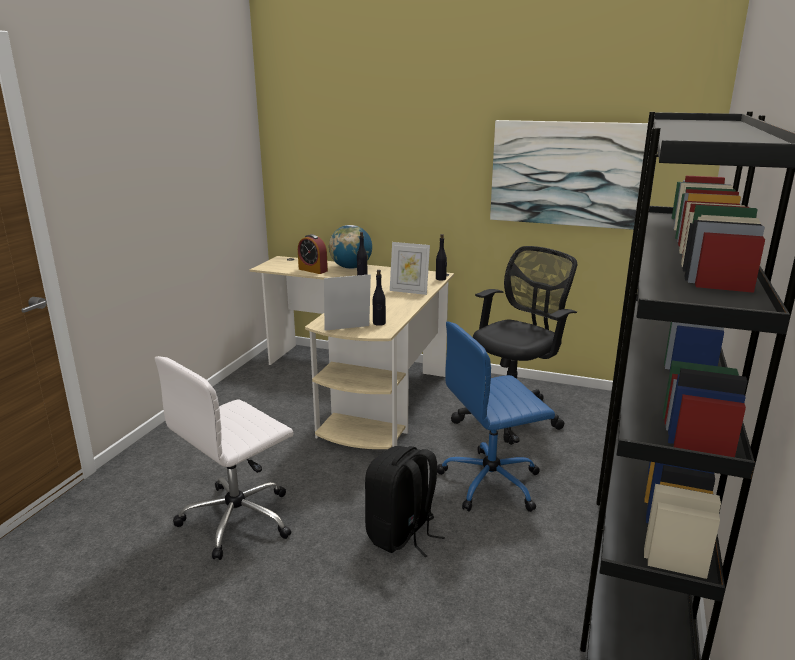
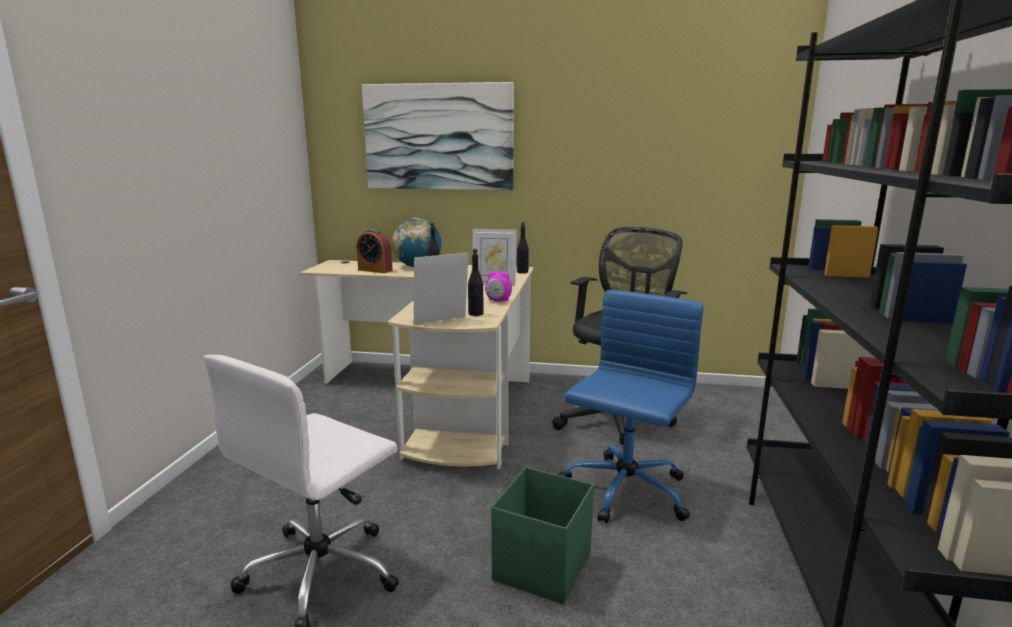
camera: 10 degrees left, 5 degrees down
black backpack [365,446,445,557] -> green storage box [491,467,594,605]
blue office chair [437,321,555,512] -> blue office chair turned 150 degrees clockwise [558,290,704,523]
picture [490,120,648,230] -> picture moved to [362,82,514,190]
none -> alarm clock [485,271,512,302]

